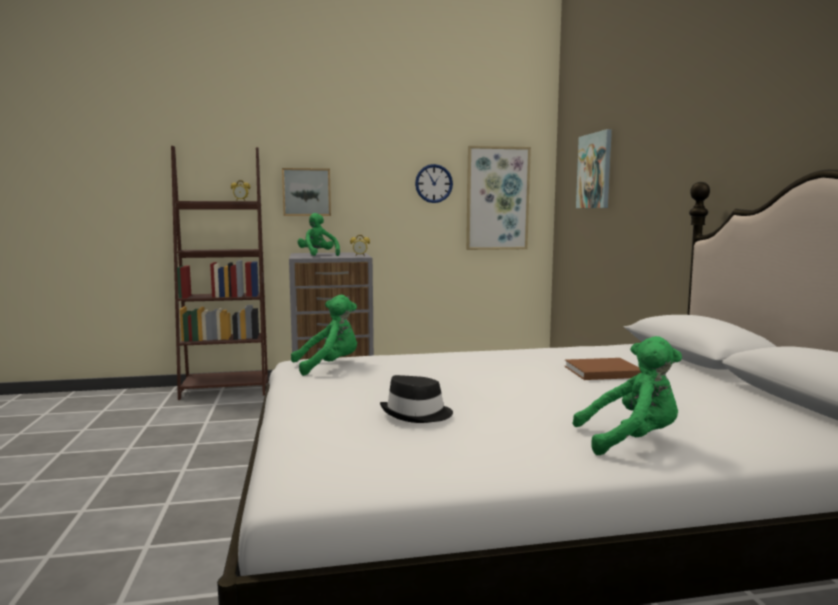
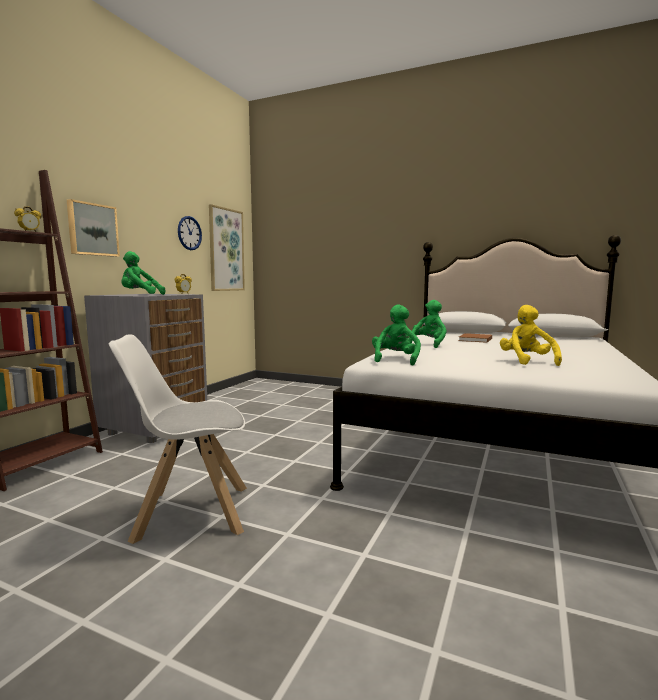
camera: 55 degrees left, 0 degrees up
black hat [380,375,453,423] -> yellow plush toy [500,305,562,366]
green plush toy [572,336,682,455] -> green plush toy moved to [409,300,447,348]
picture [576,129,612,208] -> none
none -> chair [109,334,247,544]

